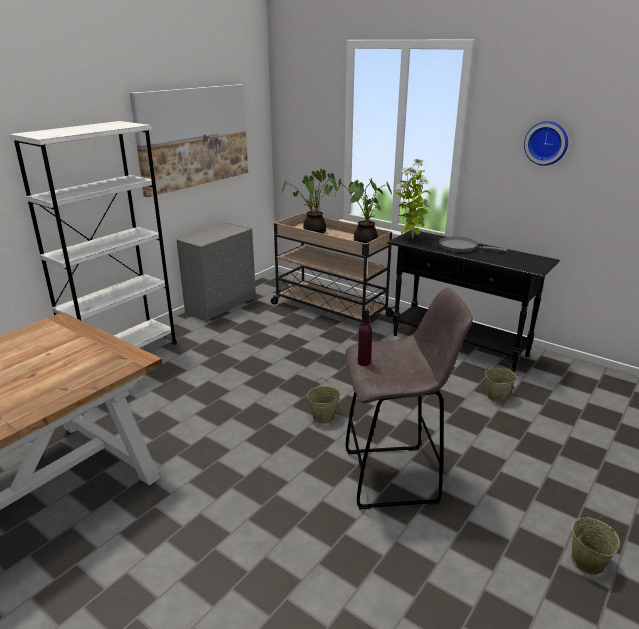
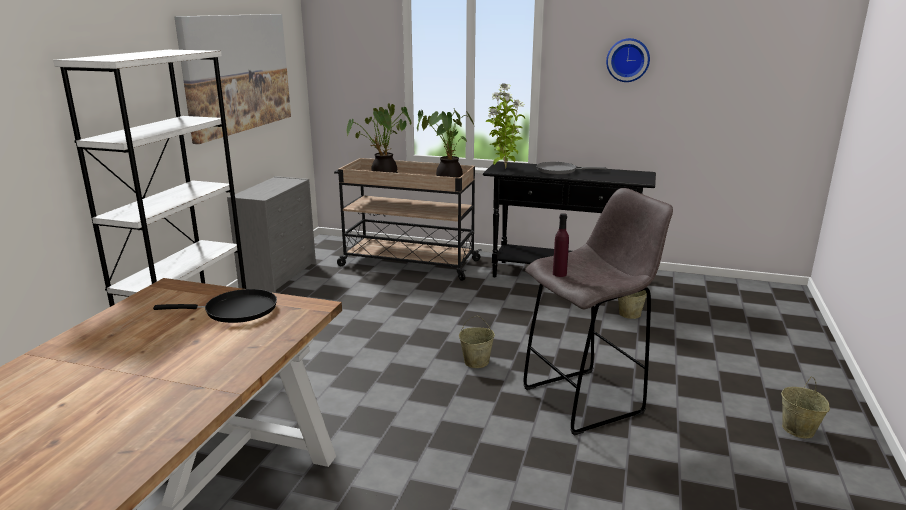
camera: 20 degrees left, 5 degrees down
none -> black frying pan [153,289,277,323]

